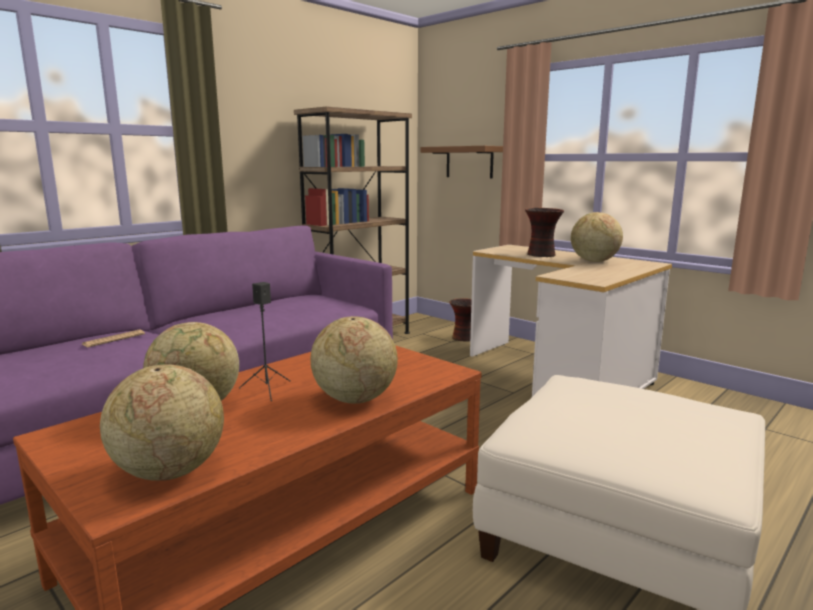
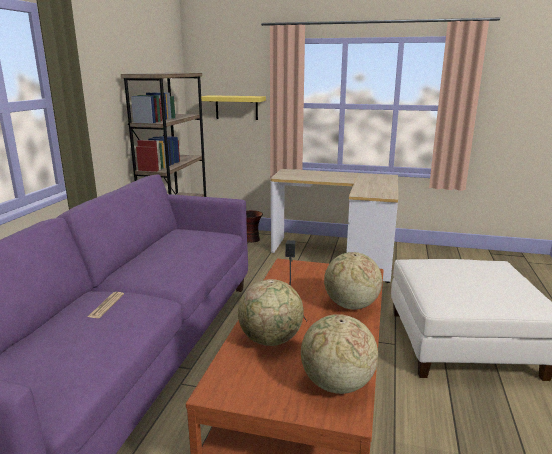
camera: 30 degrees left, 5 degrees up
brown shelf [421,146,503,178] -> yellow shelf [201,95,266,120]
vase [525,208,564,257] -> none
globe [571,212,623,262] -> none

